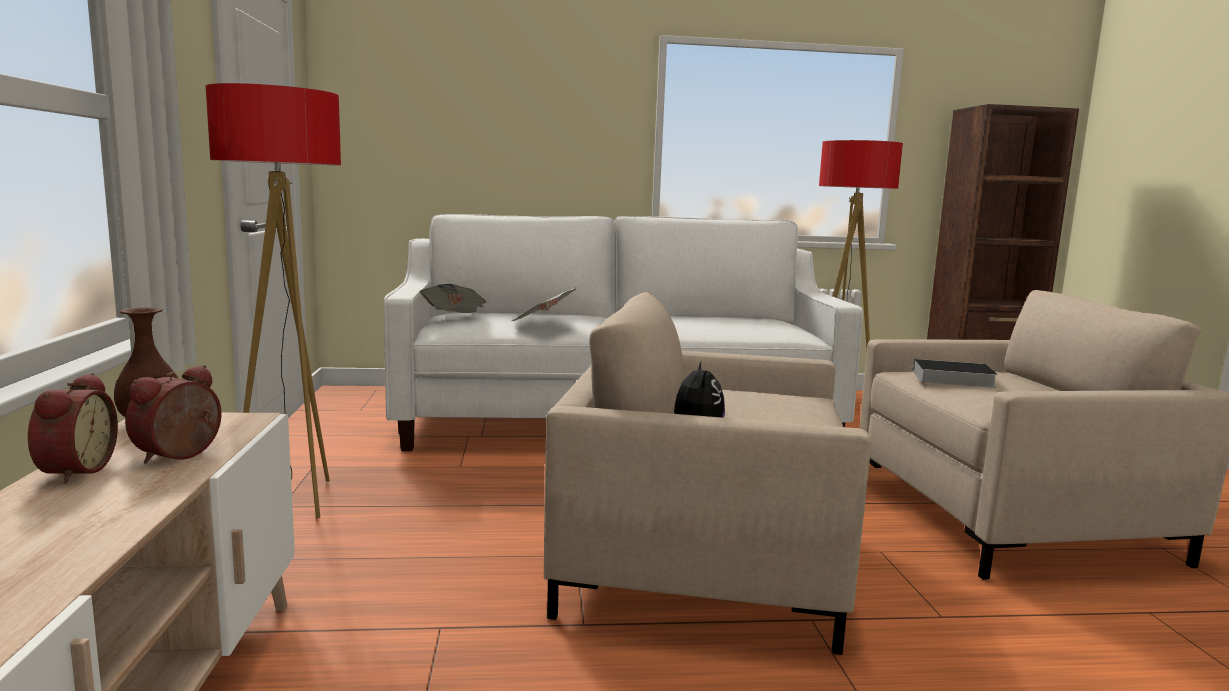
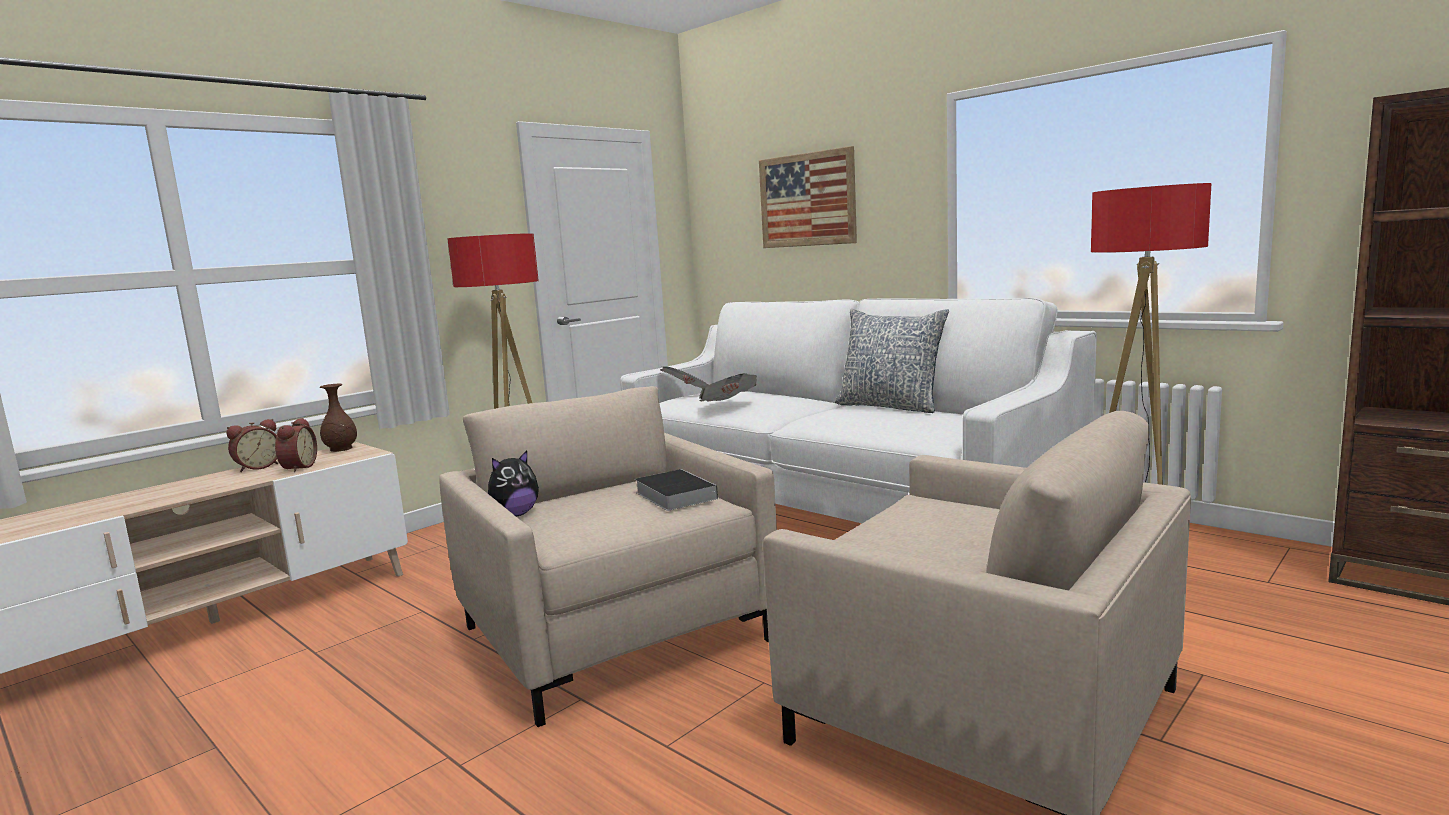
camera: 50 degrees right, 0 degrees up
alarm clock [125,365,222,464] -> alarm clock turned 105 degrees clockwise [275,418,317,472]
book [899,359,998,388] -> book moved to [635,469,718,511]
none -> picture [759,146,857,248]
none -> pillow [835,309,949,413]

